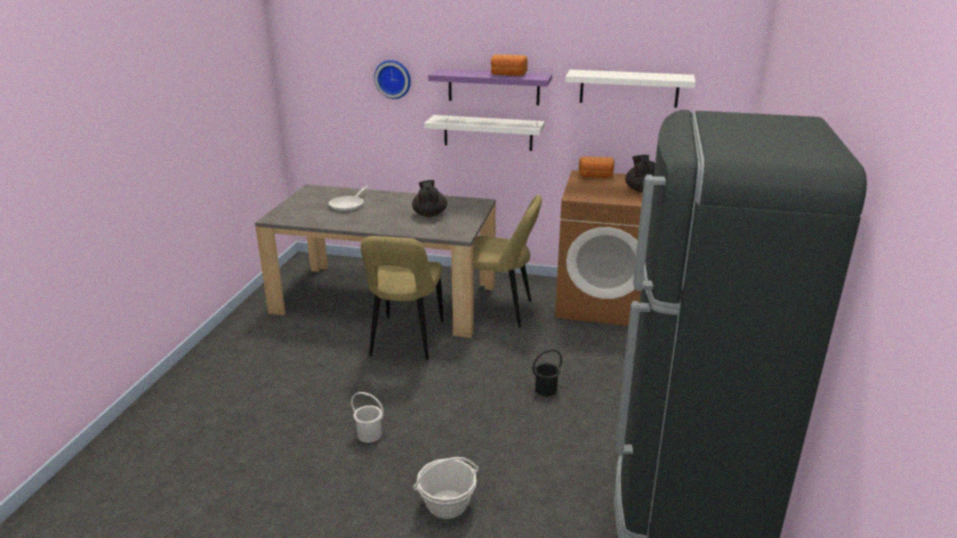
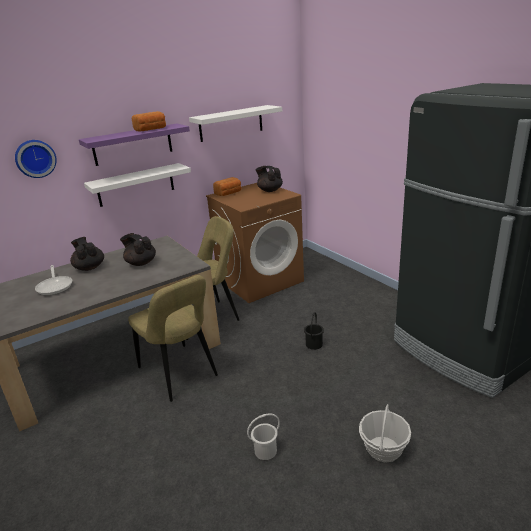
camera: 45 degrees left, 0 degrees up
none -> black teapot [70,237,104,271]

